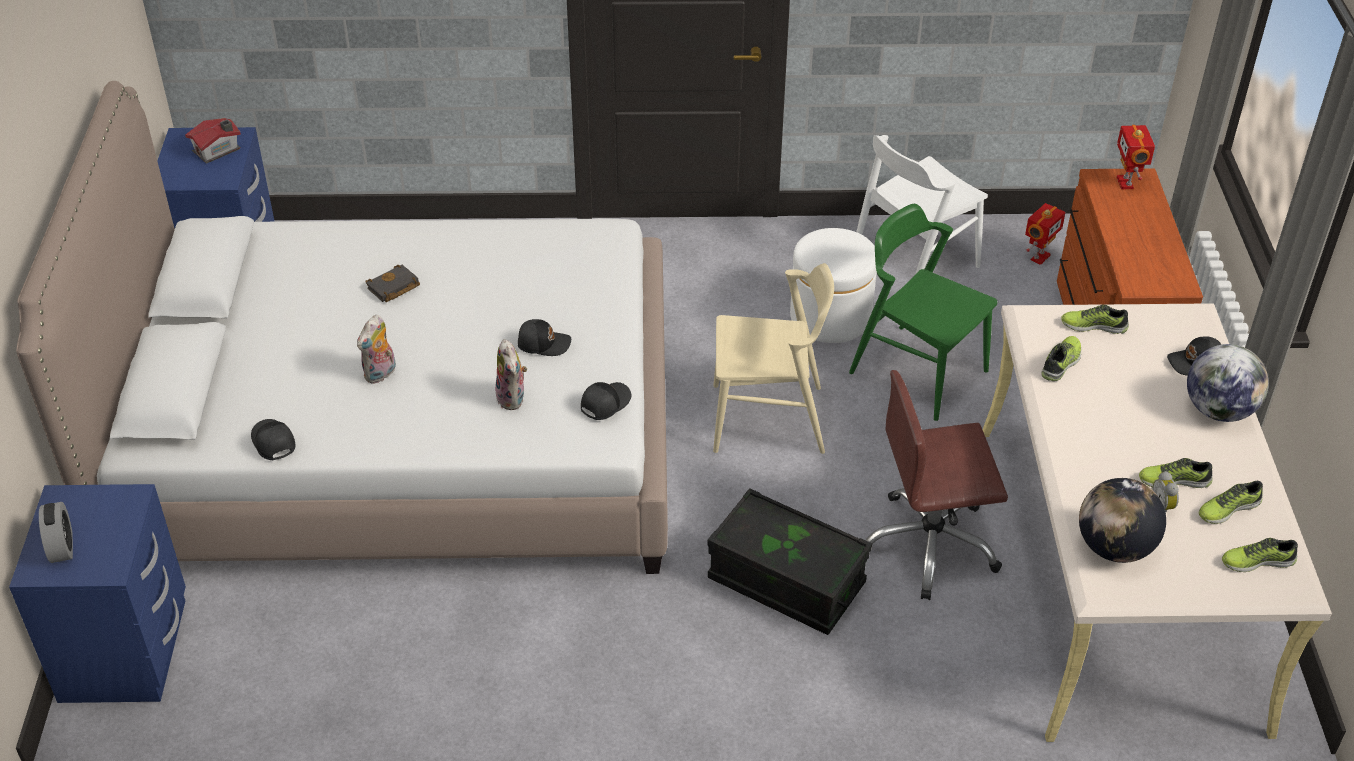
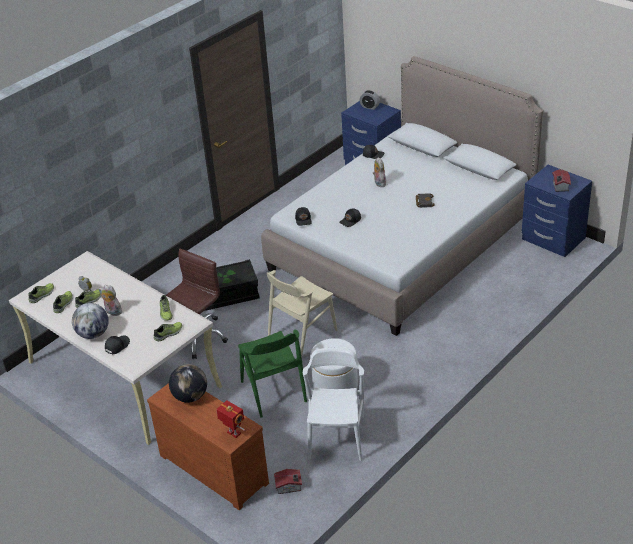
camera: 135 degrees right, 5 degrees down
plush toy [494,339,527,410] -> plush toy moved to [99,285,122,316]
green chair [849,204,997,421] -> green chair turned 75 degrees clockwise [238,330,307,418]
toy robot [1025,203,1066,265] -> toy house [274,469,302,494]
globe [1079,478,1166,563] -> globe moved to [169,364,207,403]

